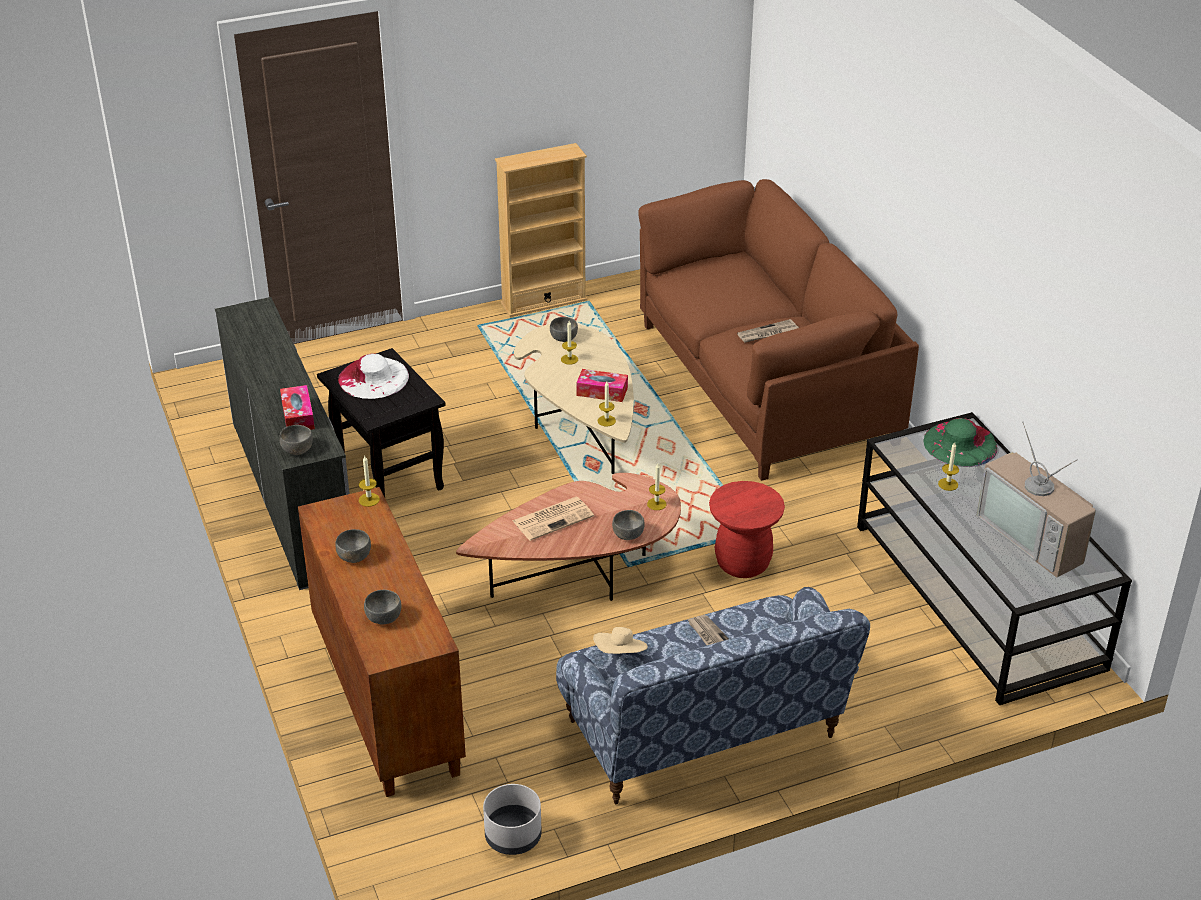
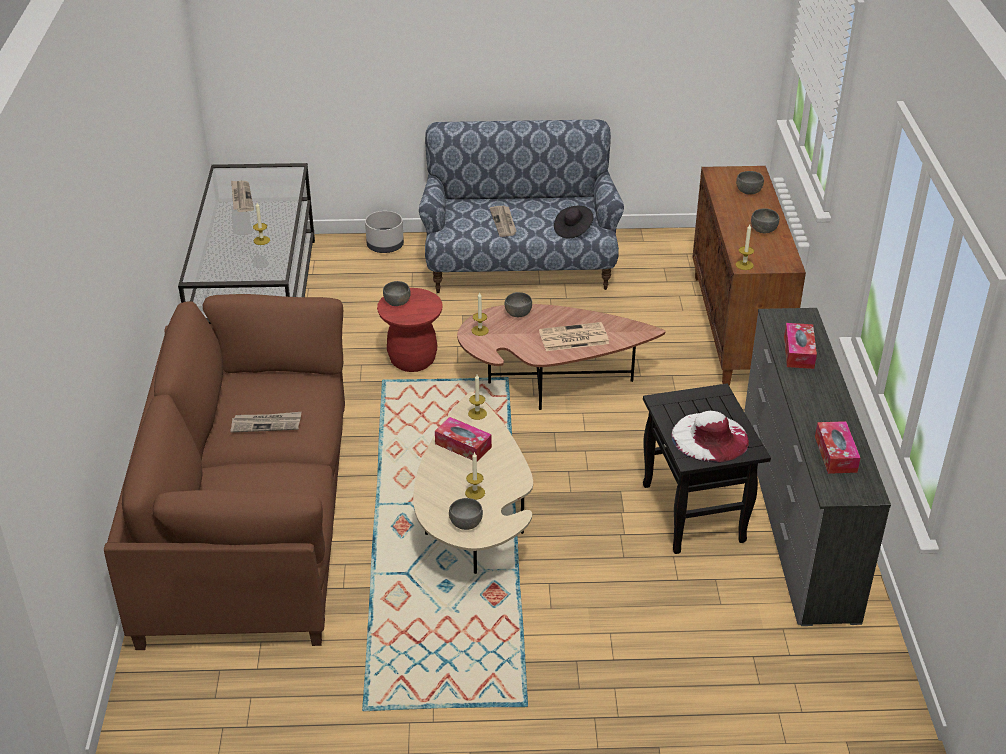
camera: 160 degrees left, 0 degrees up
grey bowl [279,425,313,455] -> grey bowl moved to [383,281,411,306]
grey planter [483,784,542,855] -> grey planter moved to [365,211,404,253]
beige bookcase [495,143,587,317] -> none
beige hat [593,627,648,654] -> black hat [554,206,593,238]
green hat [923,418,997,467] -> none
television [977,422,1096,577] -> newspaper [231,180,254,212]
none -> tissue box [815,421,860,474]

